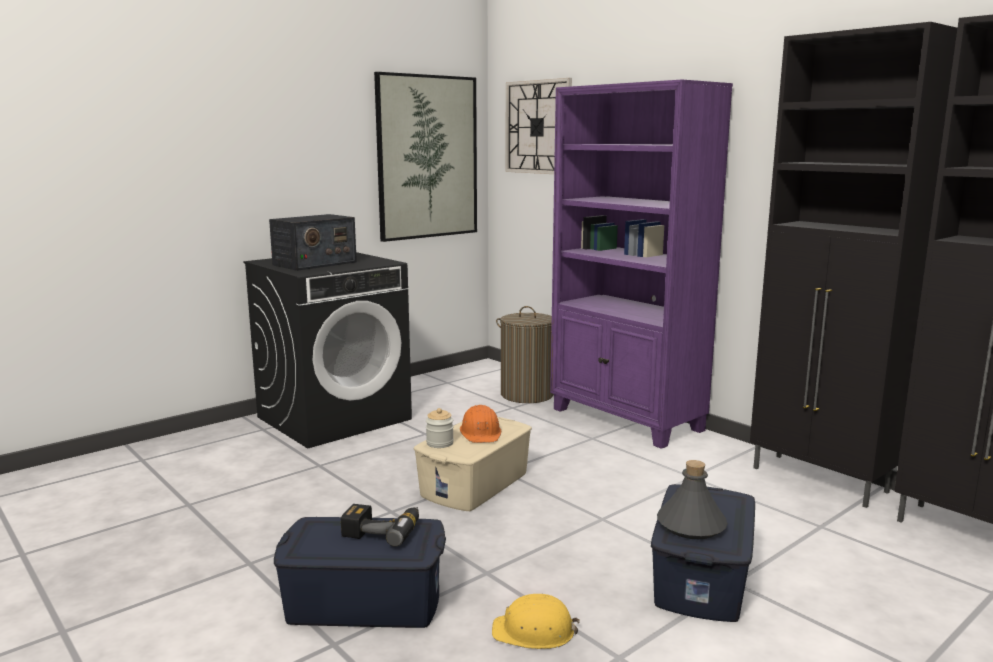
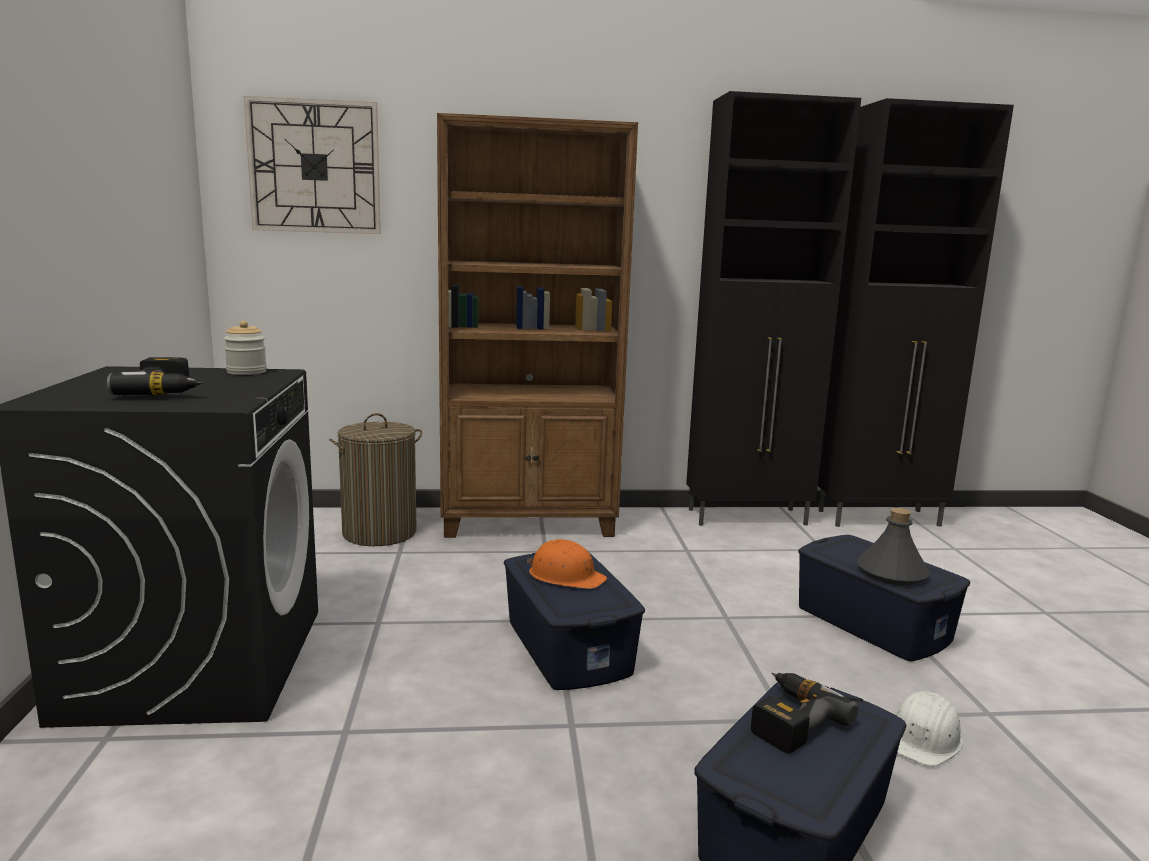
camera: 55 degrees left, 0 degrees up
radio [269,214,357,271] -> power drill [107,357,203,395]
picture [374,72,477,242] -> none
beige storage box [413,417,532,511] -> blue storage box [504,553,645,690]
jar [426,408,454,448] -> jar moved to [224,321,267,375]
yellow hard hat [492,594,580,649] -> white hard hat [896,691,963,766]
purple bookcase [550,79,733,449] -> brown bookcase [437,113,638,538]

